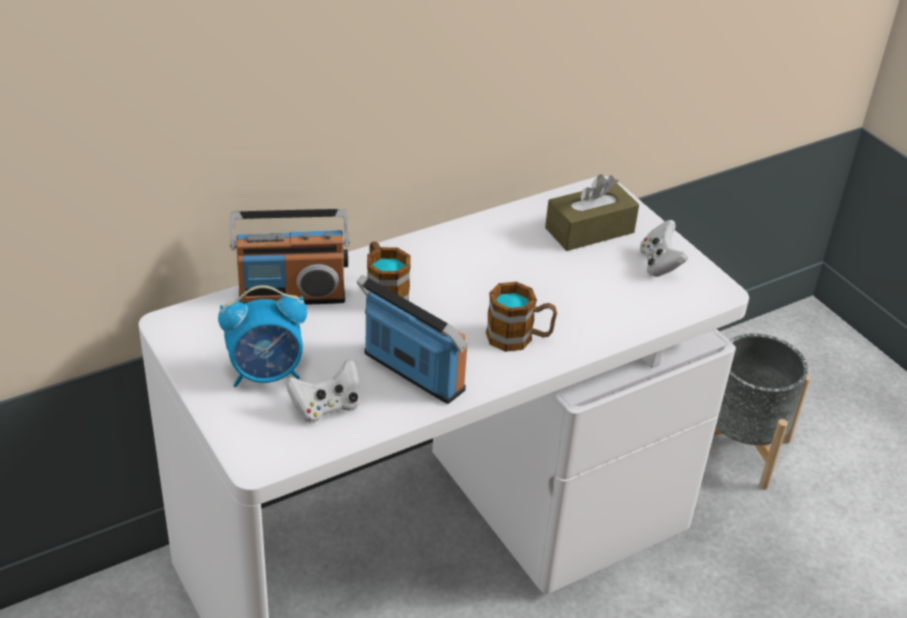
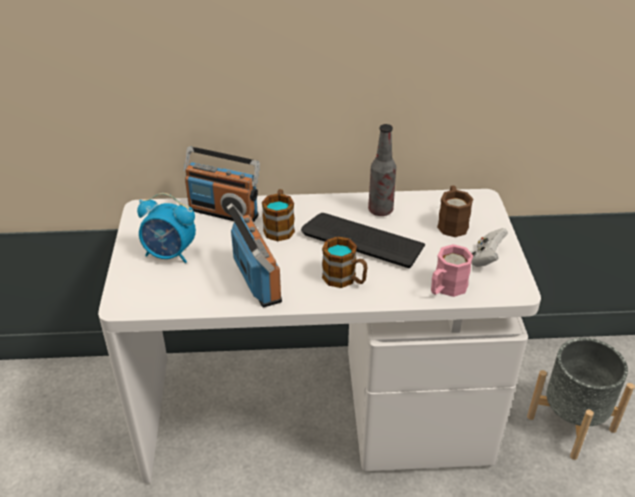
camera: 30 degrees right, 0 degrees up
white game controller [286,359,360,423] -> none
brown tissue box [545,174,639,251] -> brown mug [437,186,473,237]
none -> keyboard [301,213,425,268]
none -> bottle [368,124,396,216]
none -> pink mug [431,244,473,297]

